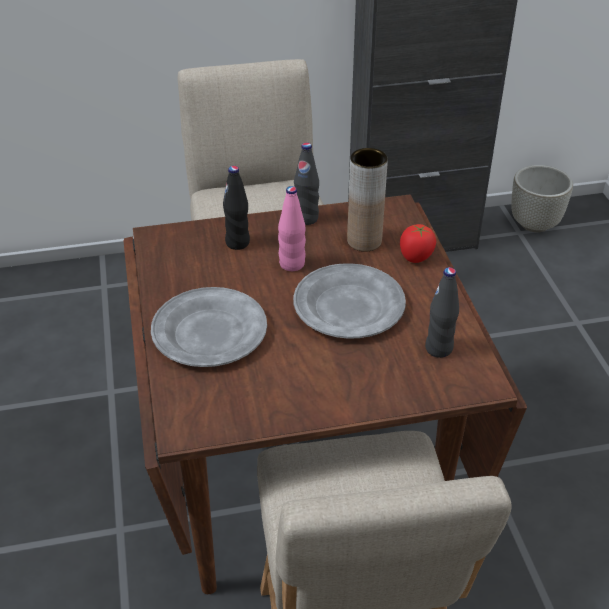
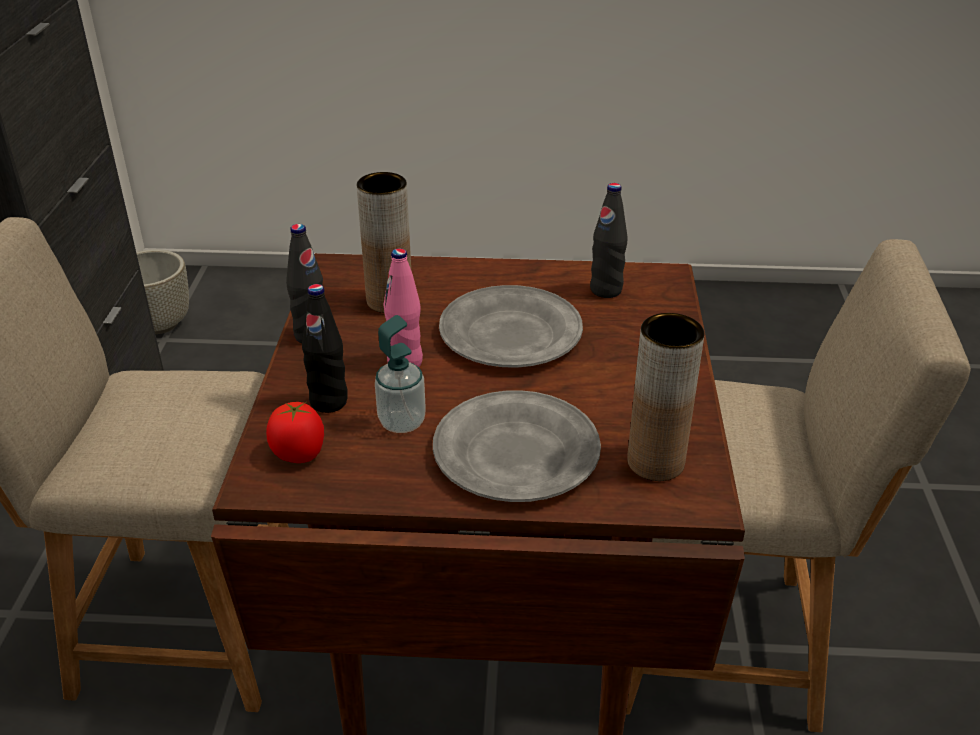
camera: 75 degrees left, 5 degrees down
tomato [400,224,436,263] -> tomato moved to [266,402,324,463]
none -> soap dispenser [375,315,426,433]
none -> brown vase [627,313,704,481]

